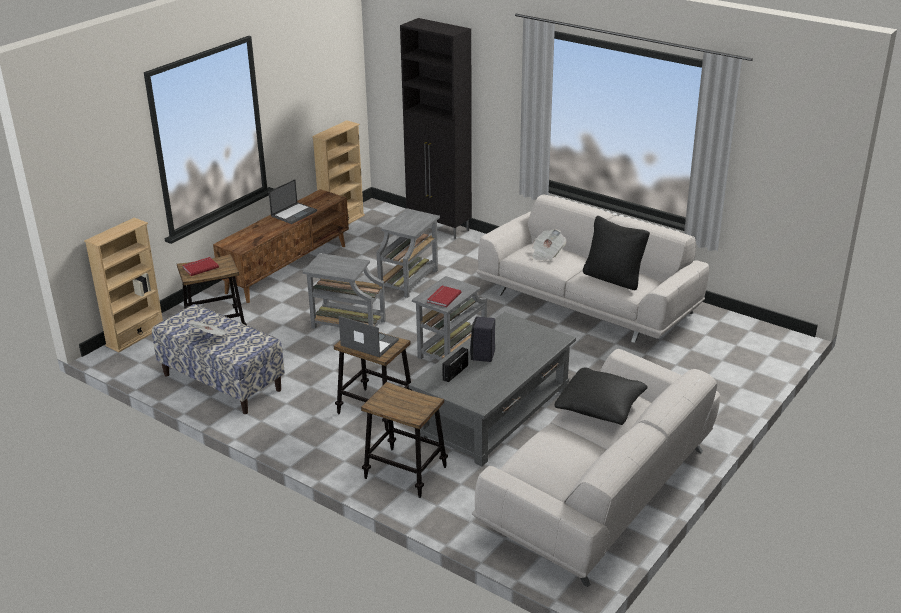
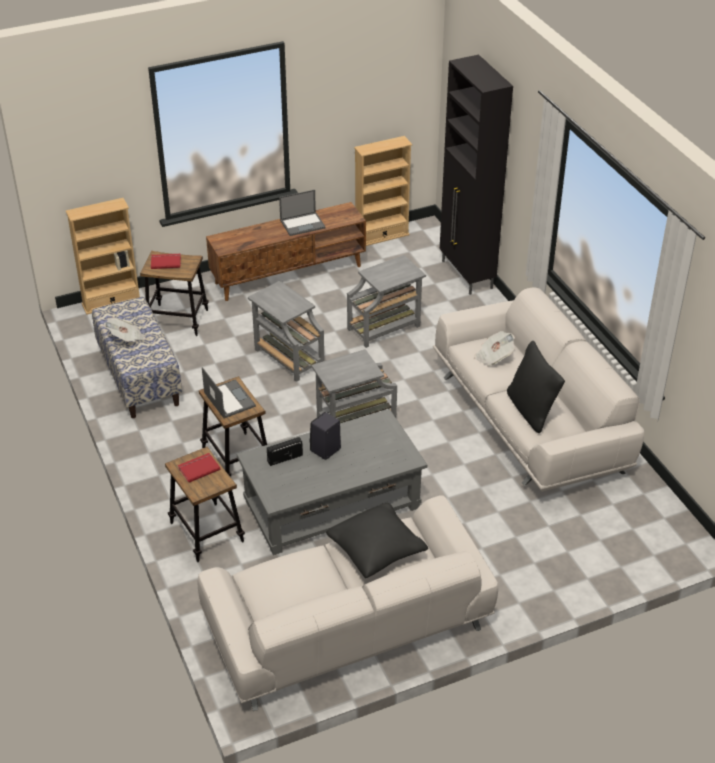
camera: 30 degrees right, 10 degrees up
red book [427,286,461,307] -> red book moved to [178,453,220,483]

